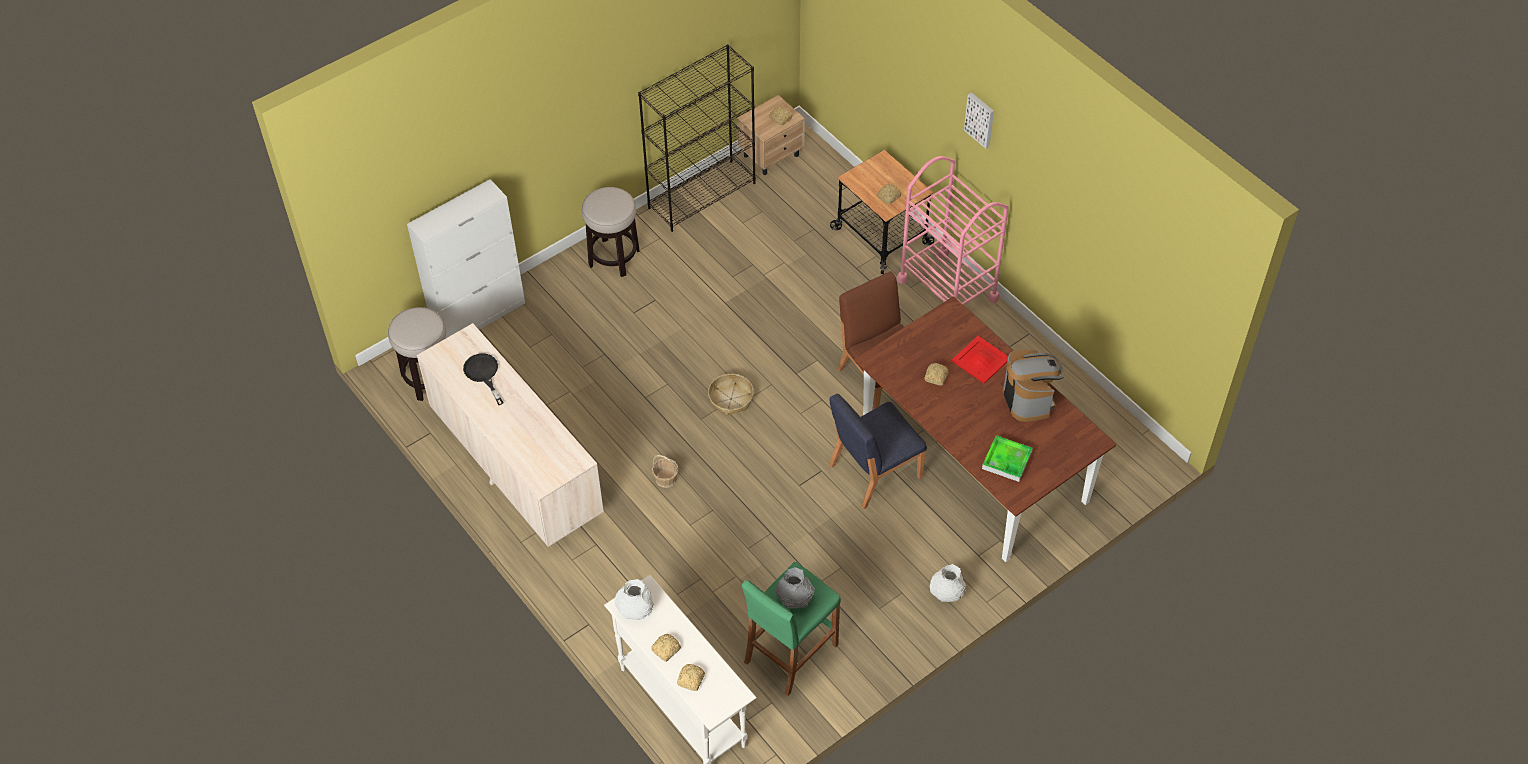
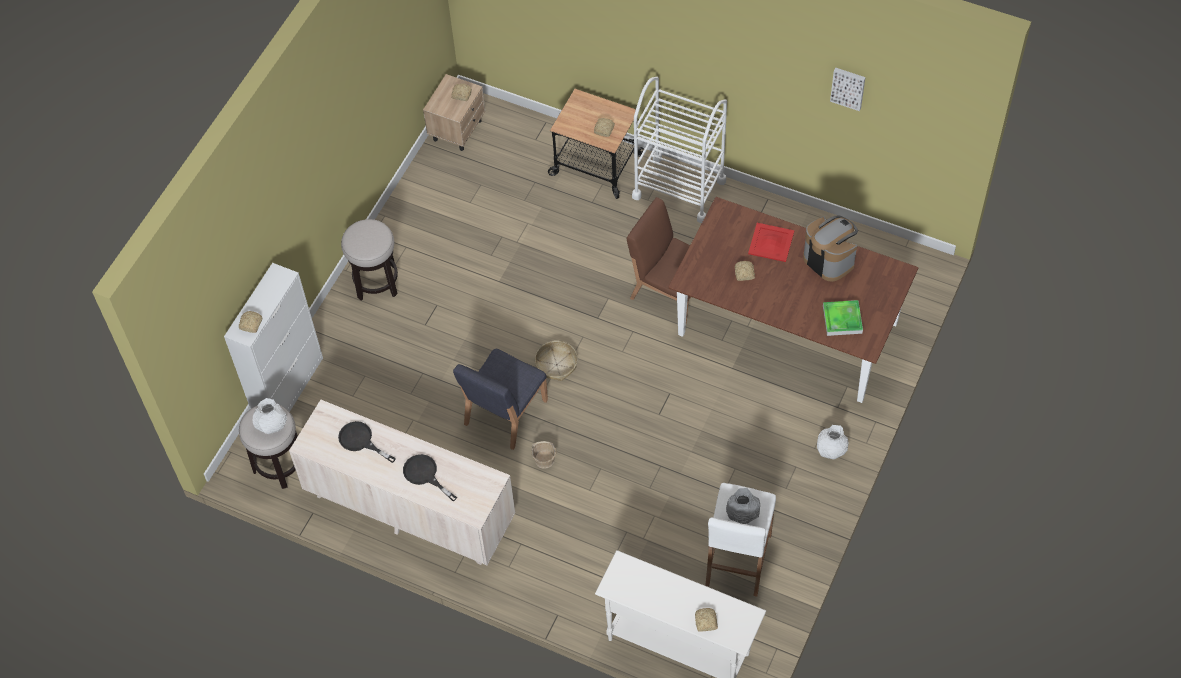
camera: 25 degrees left, 5 degrees up
white vase [615,579,654,620] -> white vase moved to [253,398,287,434]
black bookcase [638,44,756,232] -> none
bread [651,634,681,662] -> bread moved to [239,311,262,333]
green stool [742,562,841,696] -> white stool [705,483,776,597]
blue chair [829,394,927,509] -> blue chair moved to [453,349,548,450]
pink cart [897,156,1009,305] -> white cart [632,77,727,223]
picture [964,92,994,149] -> picture moved to [830,67,866,111]
none -> black frying pan [403,454,457,501]

